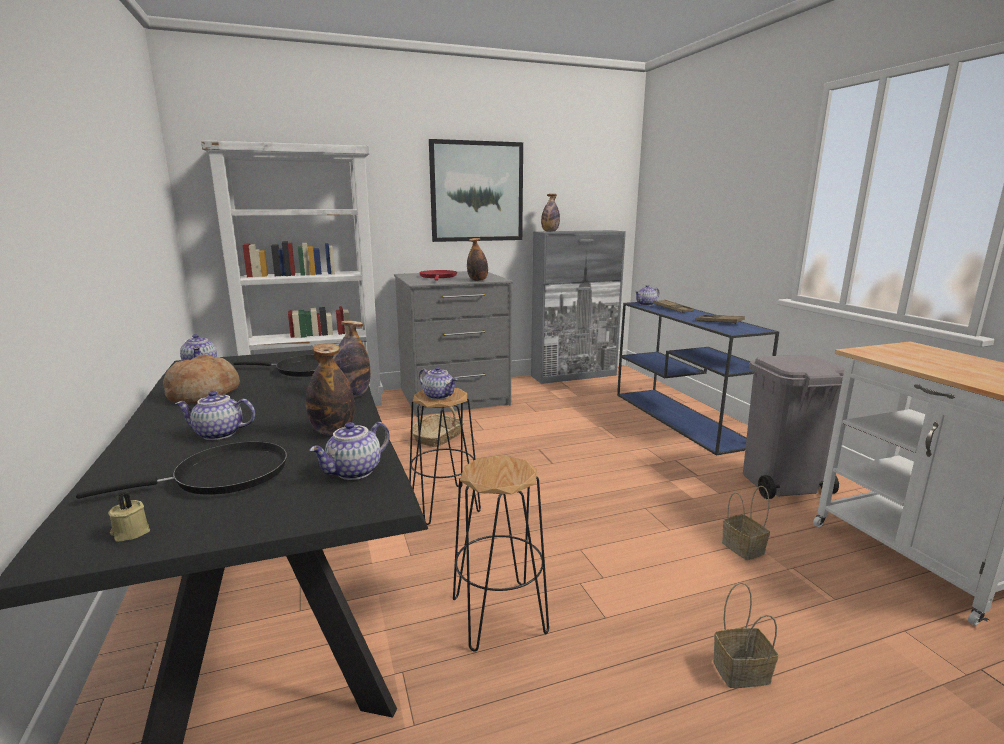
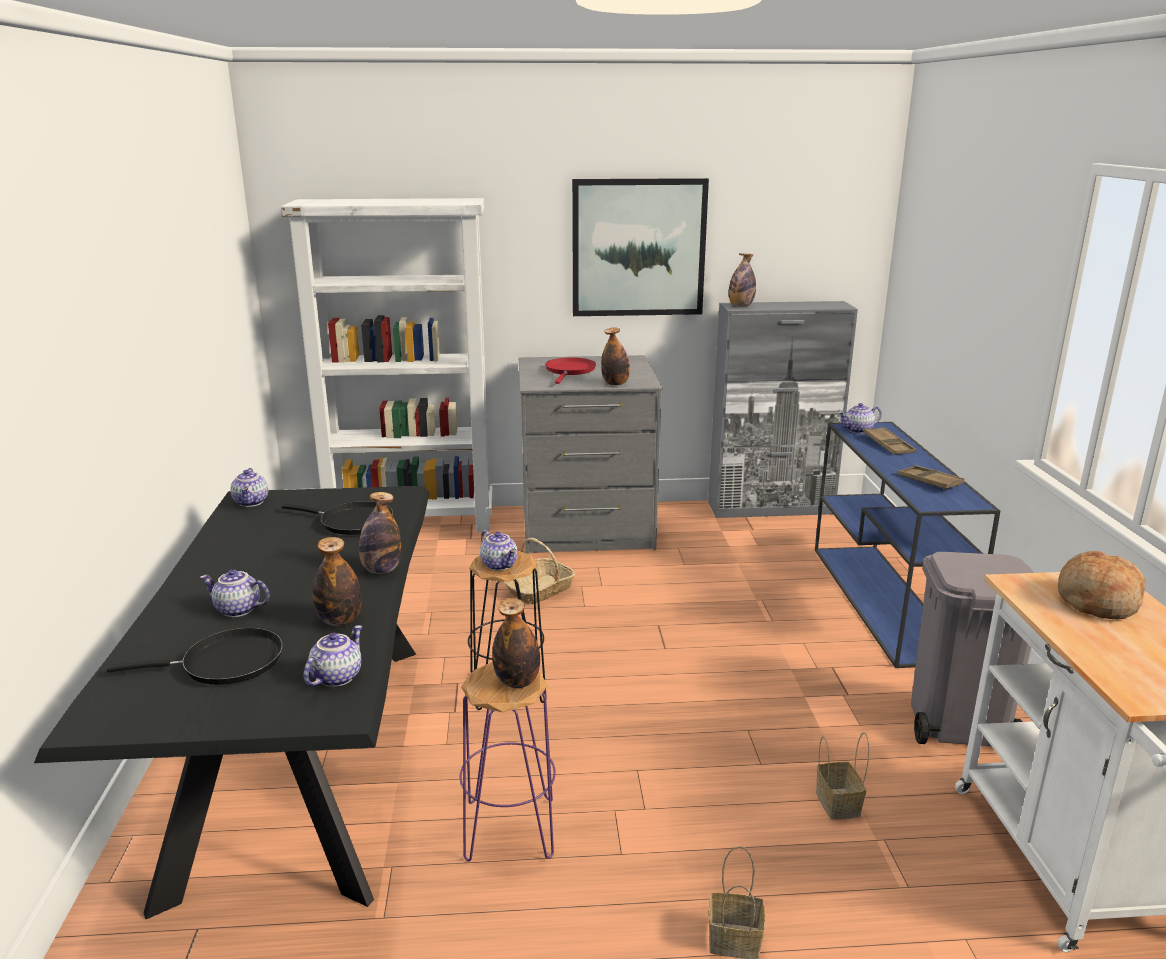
camera: 15 degrees right, 5 degrees up
beige candle [108,493,150,542] -> none
bread [163,354,240,404] -> bread moved to [1058,551,1146,619]
teapot [309,422,390,480] -> teapot turned 150 degrees clockwise [303,625,362,687]
black stool [453,455,549,652] -> purple stool [460,662,556,862]
none -> bottle [492,598,540,688]

